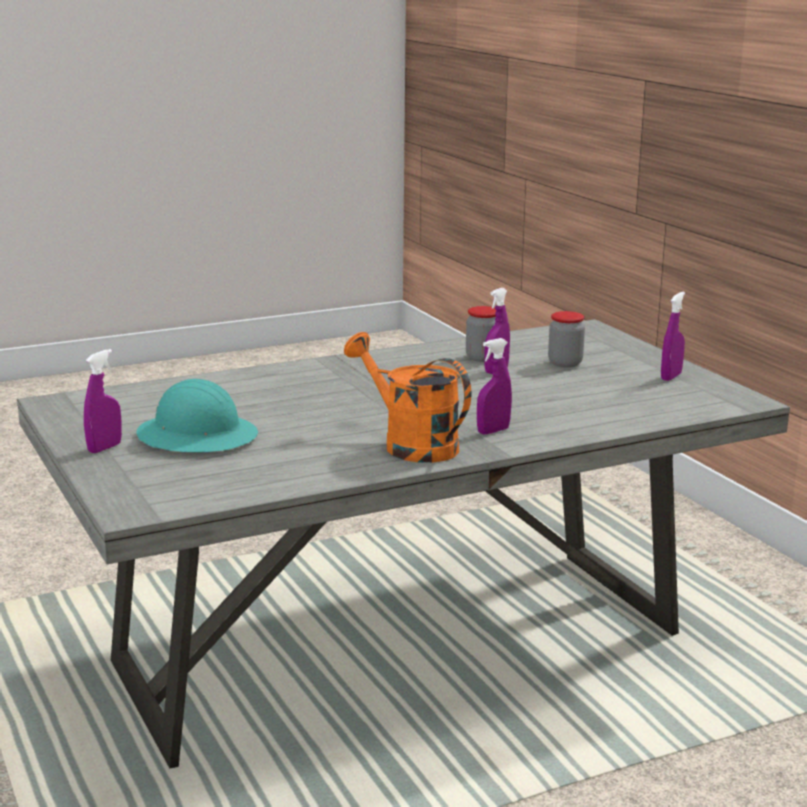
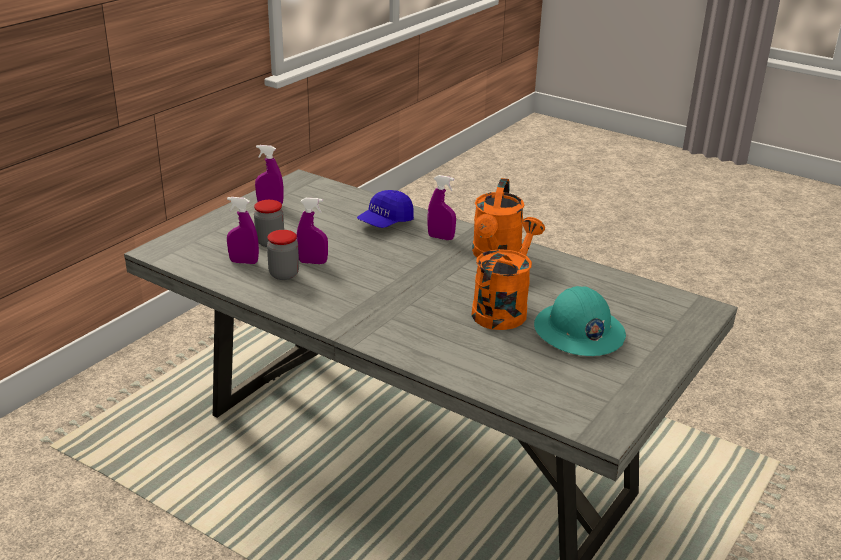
camera: 120 degrees left, 10 degrees up
purple spray bottle [84,349,122,453] -> purple spray bottle moved to [227,197,259,264]
none -> blue cap [357,190,414,228]
none -> orange watering can [471,217,545,330]

